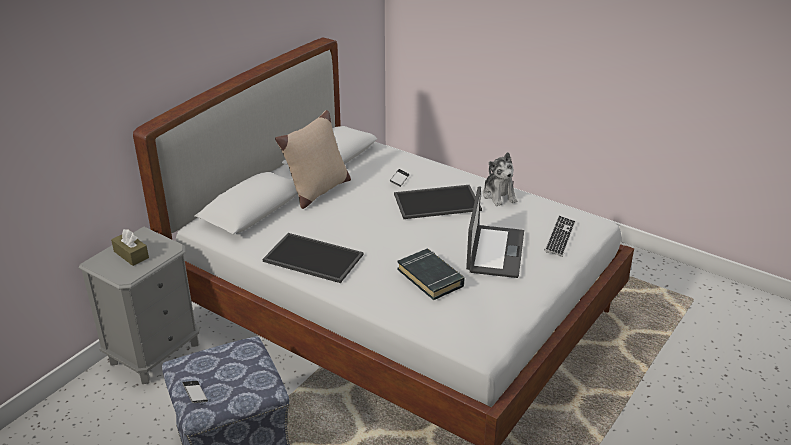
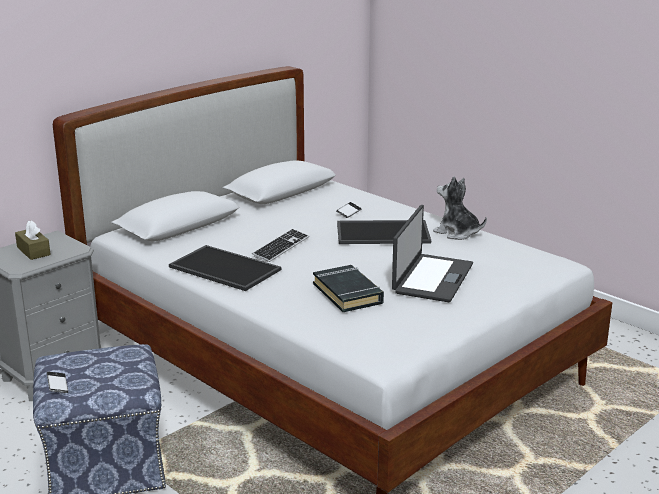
camera: 10 degrees right, 10 degrees down
beige pillow [275,110,351,209] -> none
plush toy [483,152,517,206] -> plush toy turned 135 degrees clockwise [433,176,487,240]
keyboard [544,215,576,257] -> keyboard moved to [252,229,309,262]

